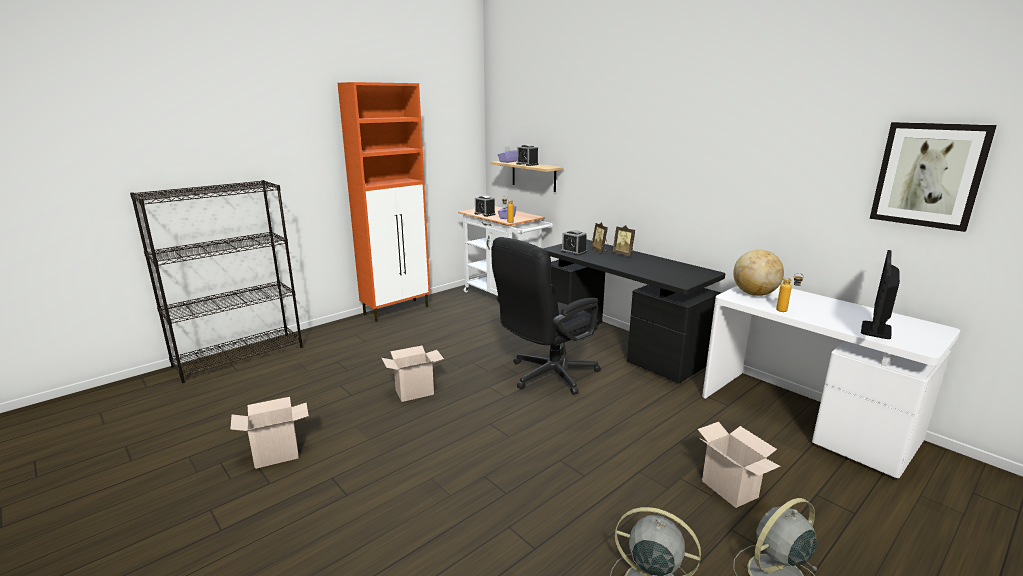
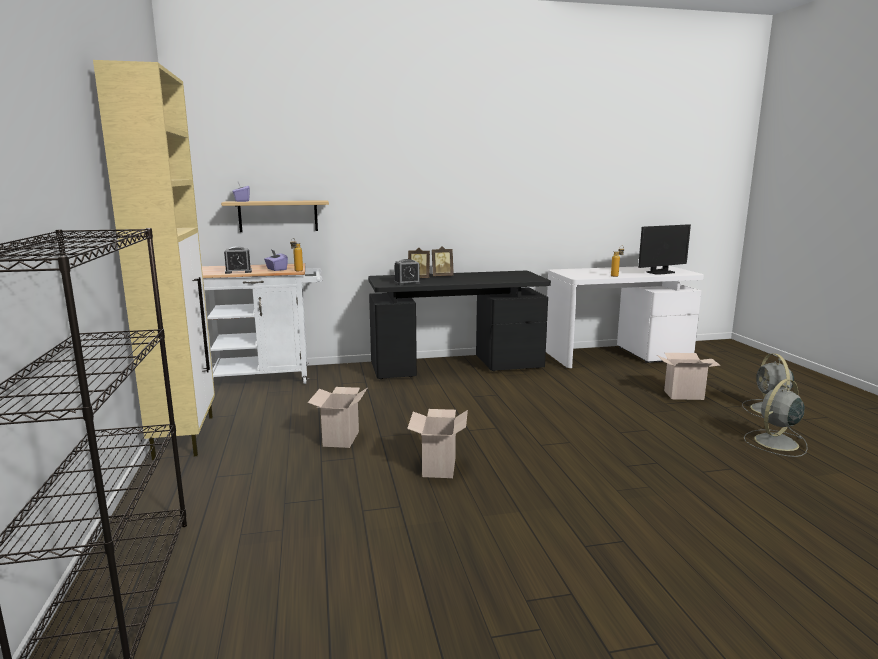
camera: 60 degrees left, 5 degrees down
cardboard box [230,397,309,469] -> cardboard box moved to [308,387,368,448]
orange cabinet [337,82,430,322] -> beige cabinet [93,60,215,460]
black office chair [491,237,601,395] -> none
alarm clock [516,145,539,166] -> none
globe [733,250,784,296] -> none
monitor [861,250,900,339] -> monitor turned 90 degrees counterclockwise [638,224,691,275]
picture [870,122,997,232] -> none

